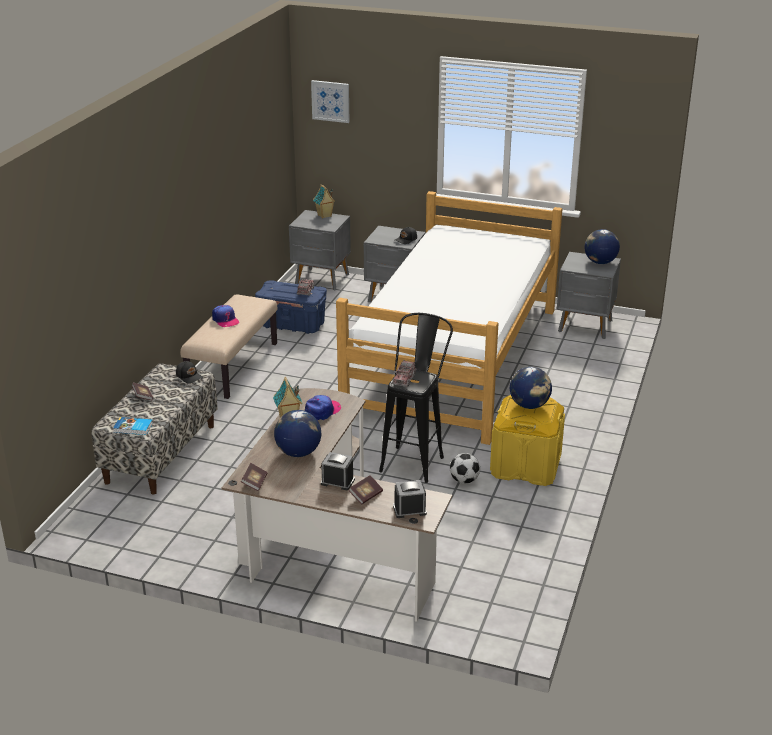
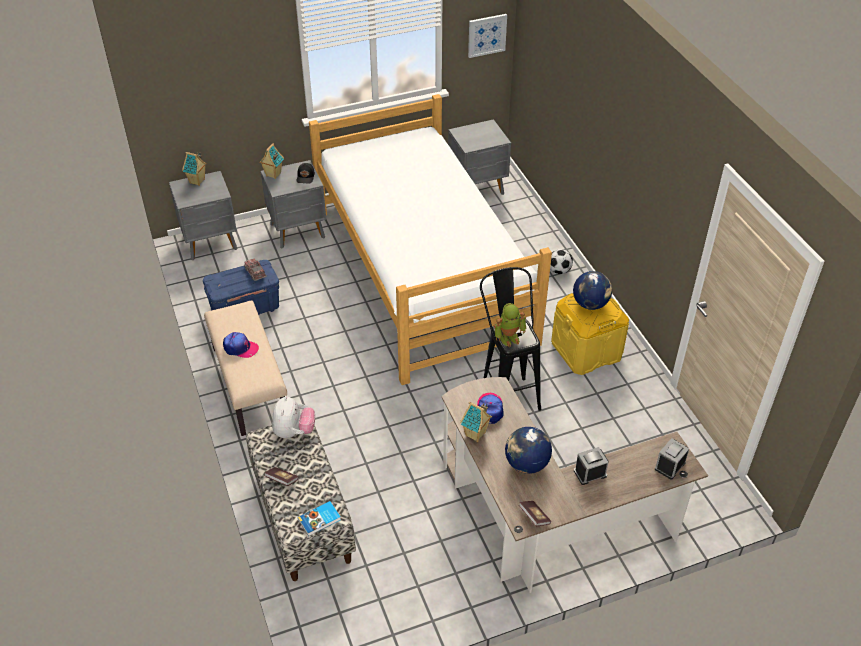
camera: 40 degrees left, 15 degrees up
black cap [176,361,203,383] -> plush toy [272,396,315,438]
picture [311,80,350,123] -> picture moved to [468,14,507,58]
book [348,475,383,504] -> none
toy truck [392,360,417,387] -> toy robot [494,303,526,347]
football [450,453,480,484] -> football moved to [550,249,573,274]
globe [585,229,620,264] -> none
none -> toy house [259,143,284,179]

